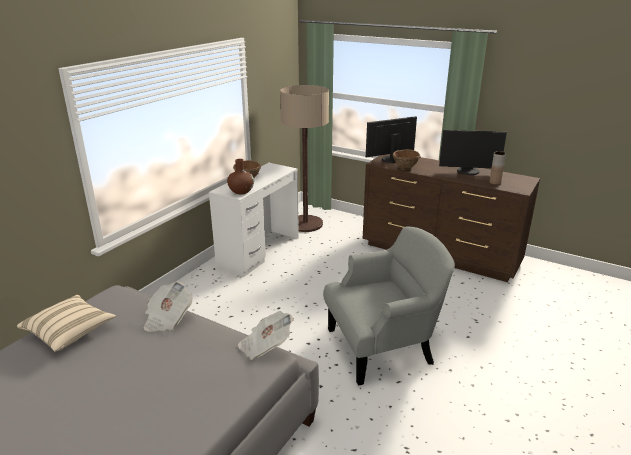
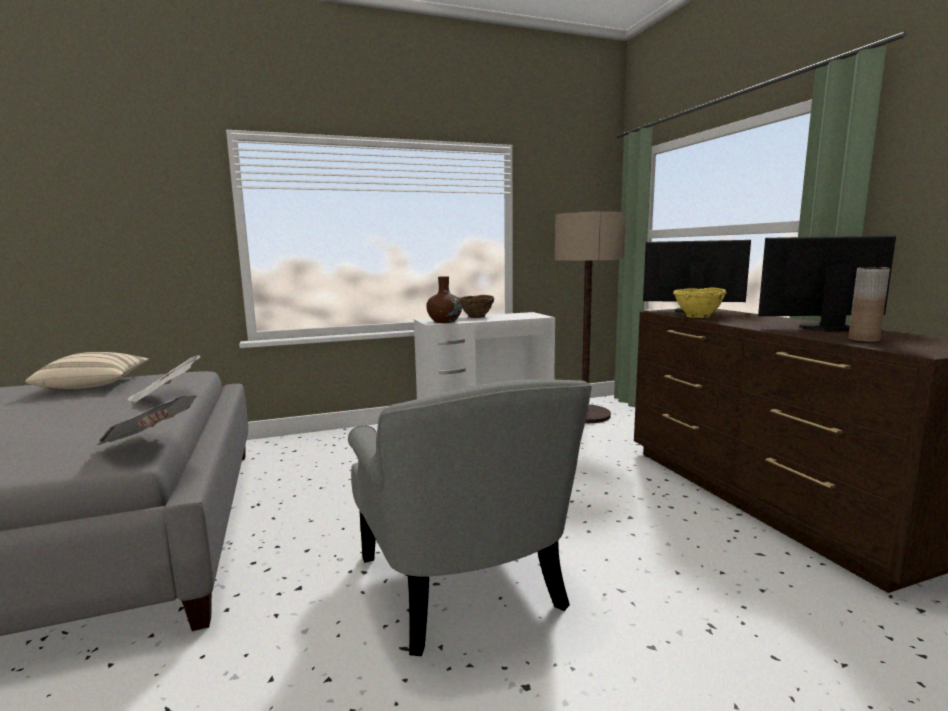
camera: 40 degrees right, 15 degrees down
grey armchair [323,226,455,386] -> grey armchair turned 45 degrees clockwise [348,379,592,656]
brown bowl [392,149,421,170] -> yellow bowl [673,288,727,318]
monitor [439,130,507,175] -> monitor turned 135 degrees clockwise [758,236,896,332]

